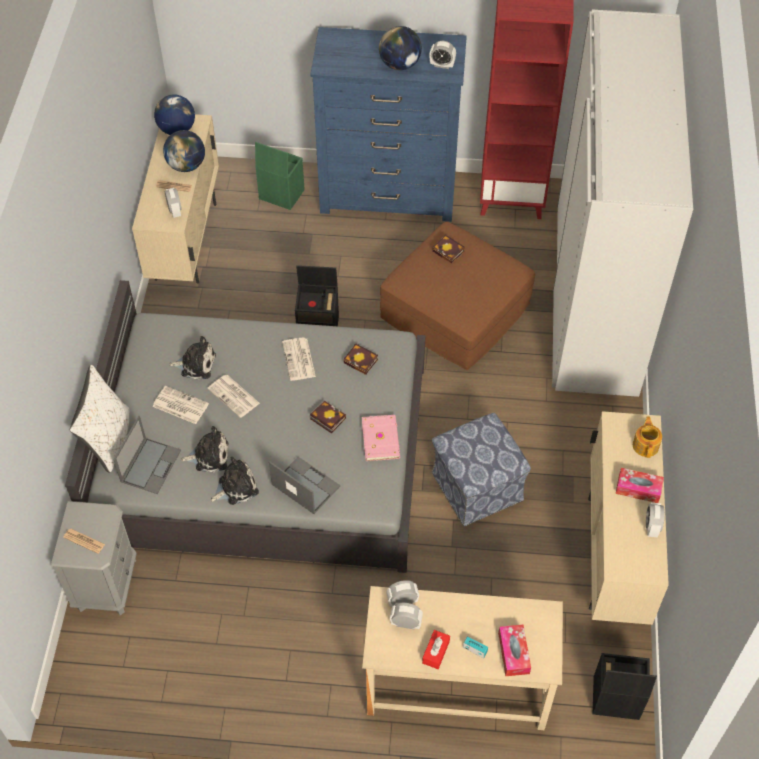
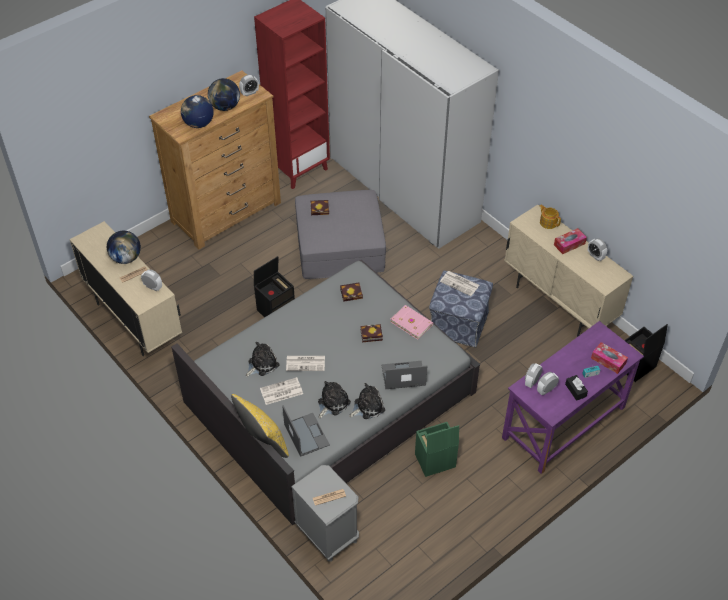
camera: 45 degrees left, 5 degrees down
white pillow [70,365,129,473] -> yellow pillow [231,394,289,458]
globe [154,94,195,135] -> globe moved to [181,95,214,128]
plush toy [210,457,259,505] -> plush toy turned 45 degrees clockwise [349,383,385,419]
green storage box [255,142,305,210] -> green storage box moved to [415,422,459,477]
newspaper [282,337,316,381] -> newspaper moved to [440,271,480,296]
blue dresser [310,27,467,222] -> brown dresser [149,70,281,249]
beige desk [362,586,563,730] -> purple desk [502,321,644,474]
brown ottoman [380,222,535,370] -> grey ottoman [295,190,386,279]
red tissue box [422,630,450,669] -> black tissue box [565,375,588,401]

